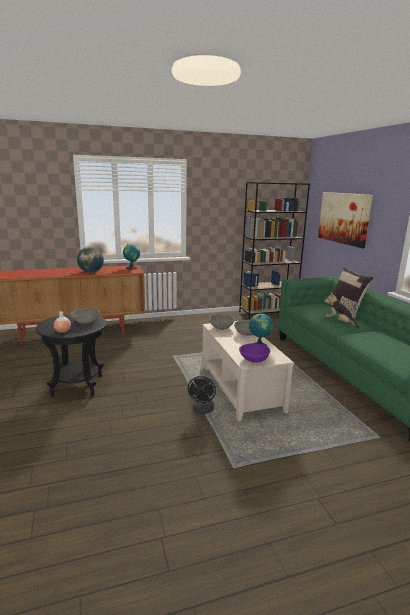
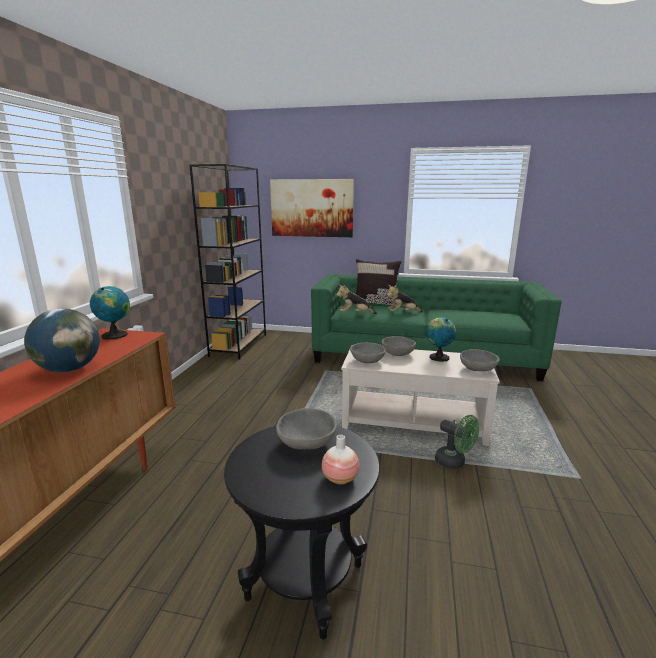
camera: 60 degrees left, 0 degrees up
black fan [188,376,216,414] -> green fan [435,415,479,469]
purple bowl [239,343,270,363] -> grey bowl [460,349,500,371]
none -> plush toy [336,284,377,314]

